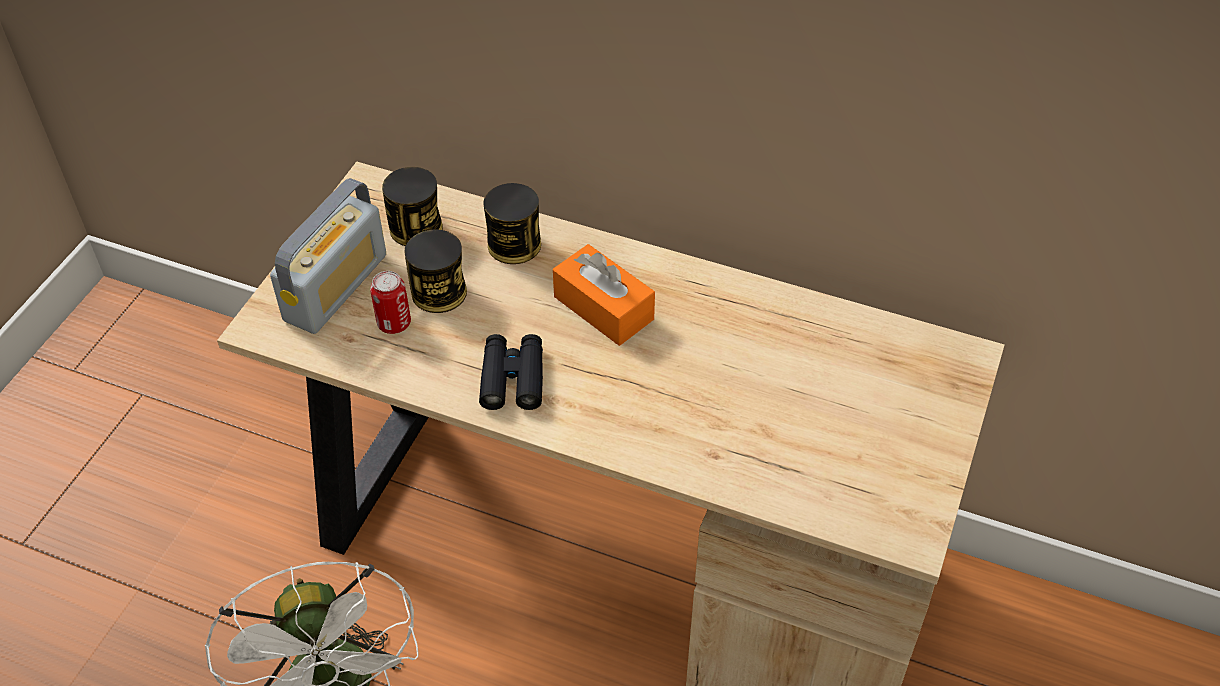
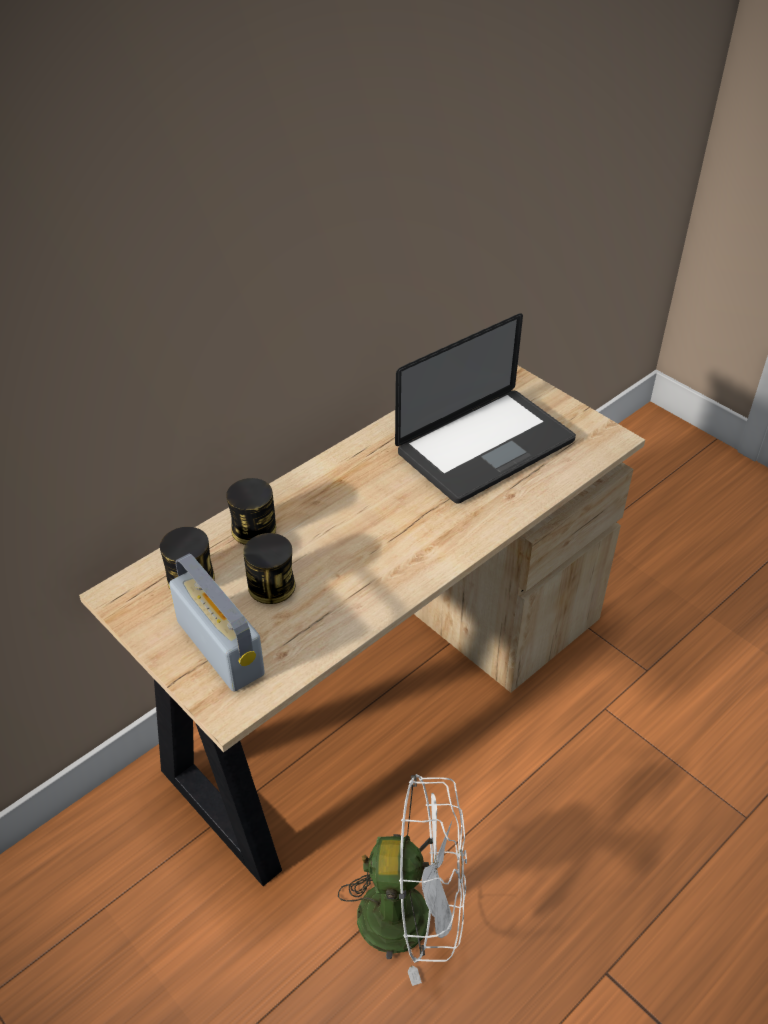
camera: 65 degrees left, 5 degrees down
can [370,271,411,334] -> none
black binoculars [479,334,543,410] -> none
orange tissue box [553,244,655,346] -> none
none -> laptop [395,313,576,504]

